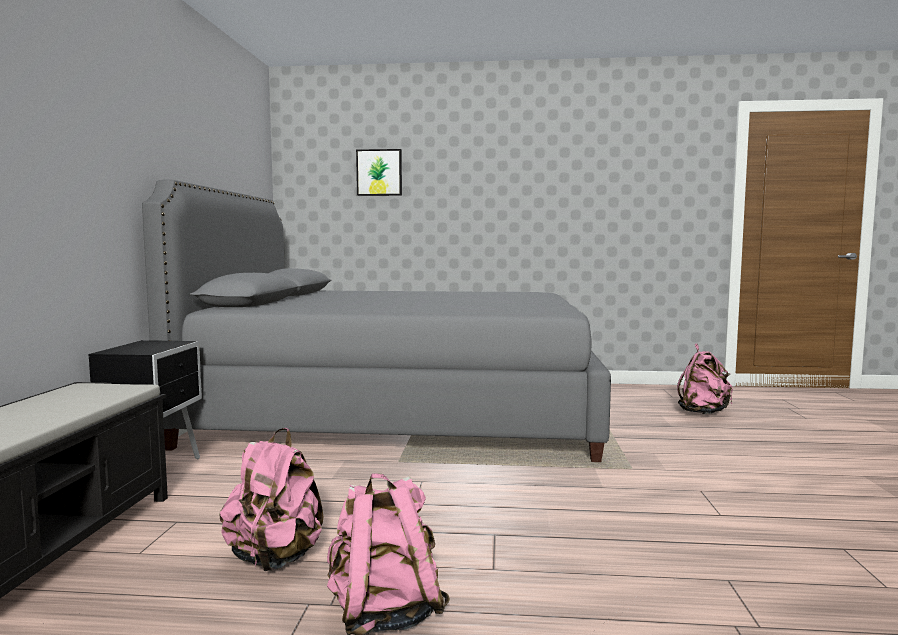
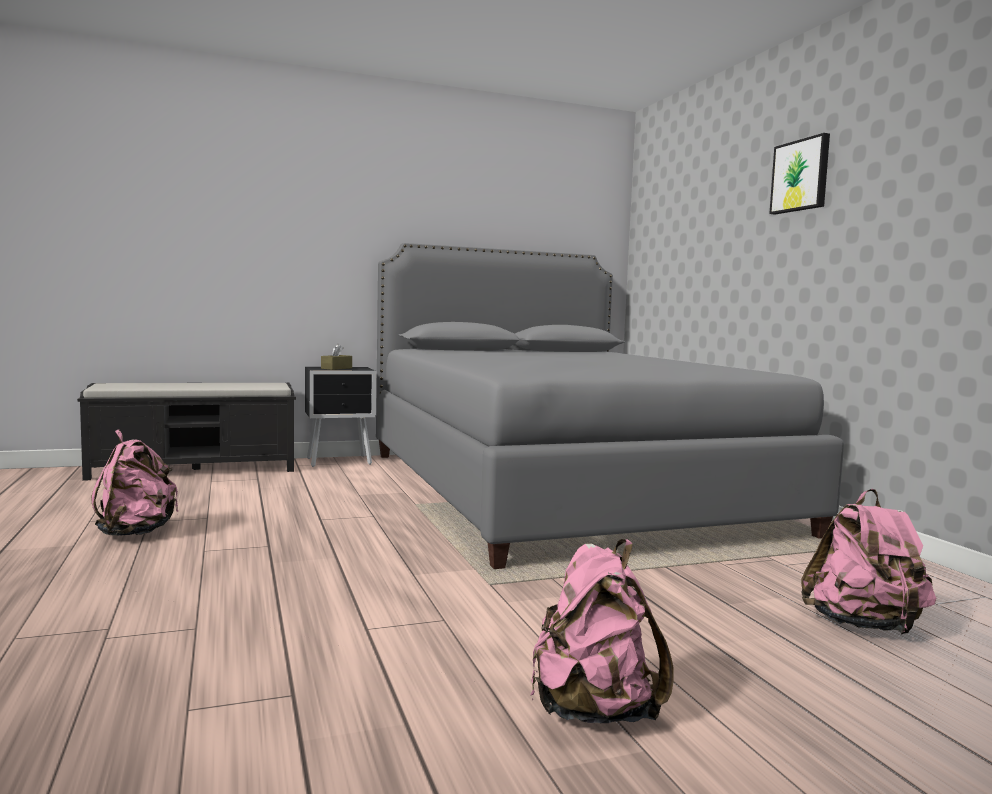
camera: 65 degrees right, 0 degrees up
pink backpack [220,428,323,571] -> pink backpack moved to [530,539,674,723]
picture [356,149,402,196] -> picture moved to [769,133,830,214]
none -> brown tissue box [321,344,352,370]

